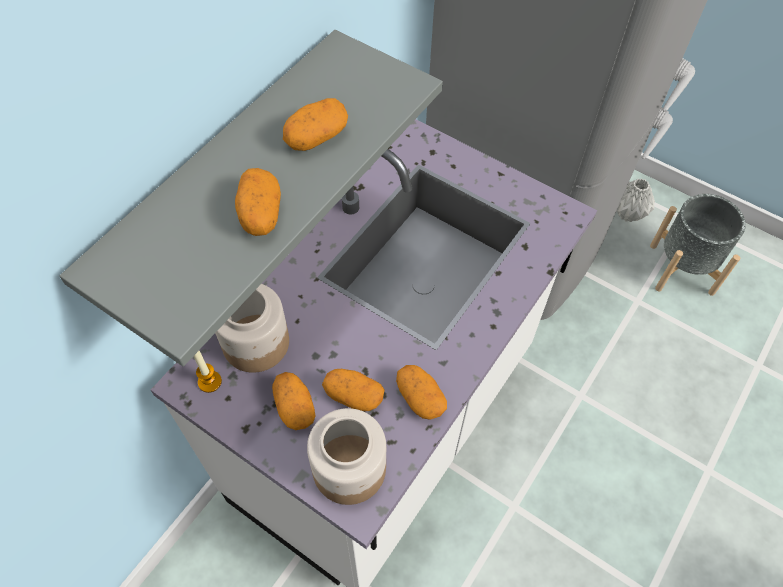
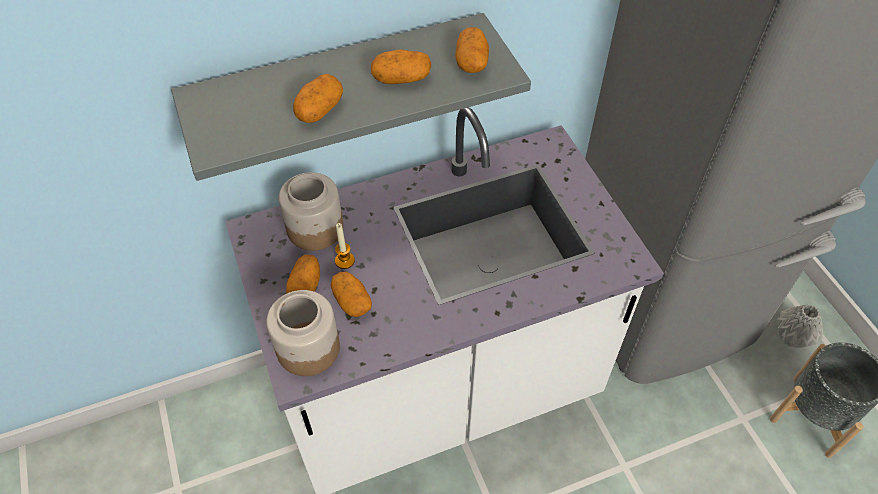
camera: 35 degrees right, 5 degrees down
candle [194,351,222,393] -> candle moved to [335,223,355,269]
potato [396,365,447,420] -> potato moved to [455,27,489,73]

